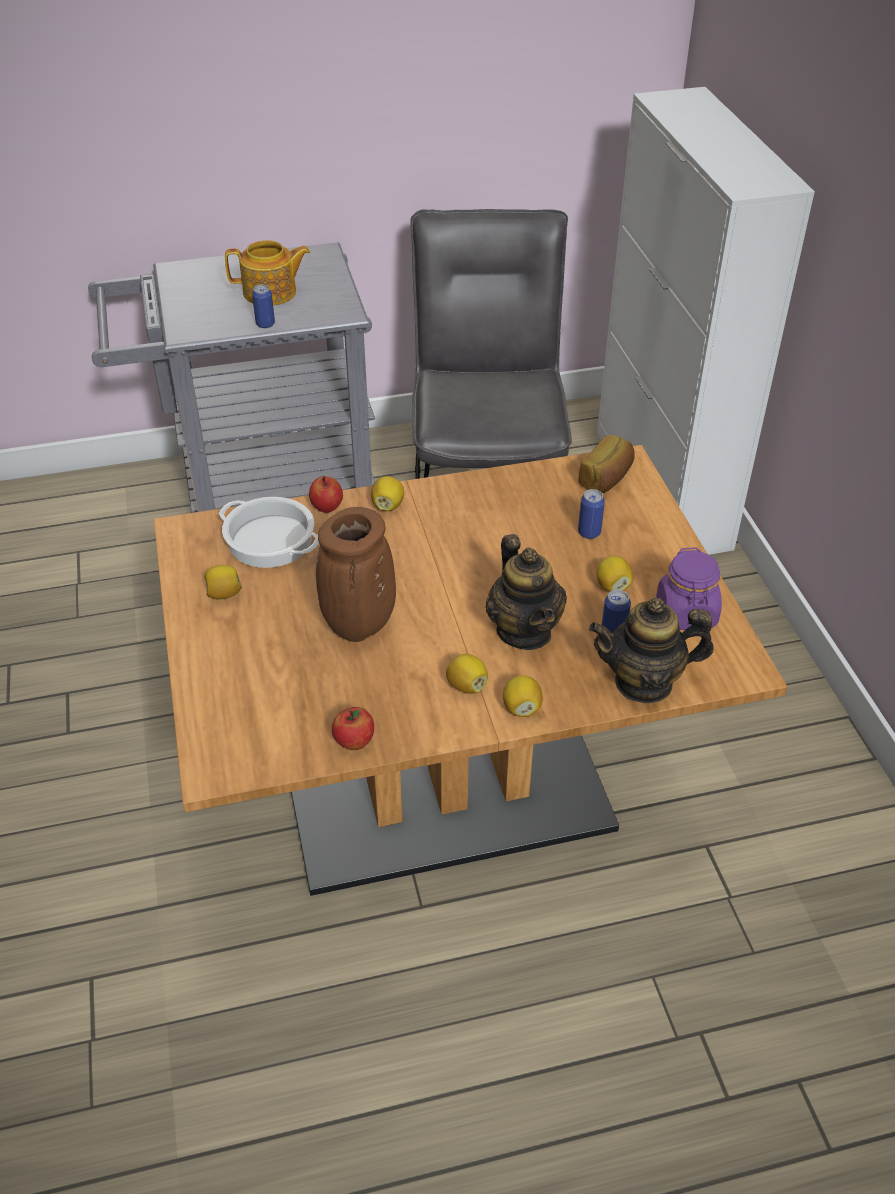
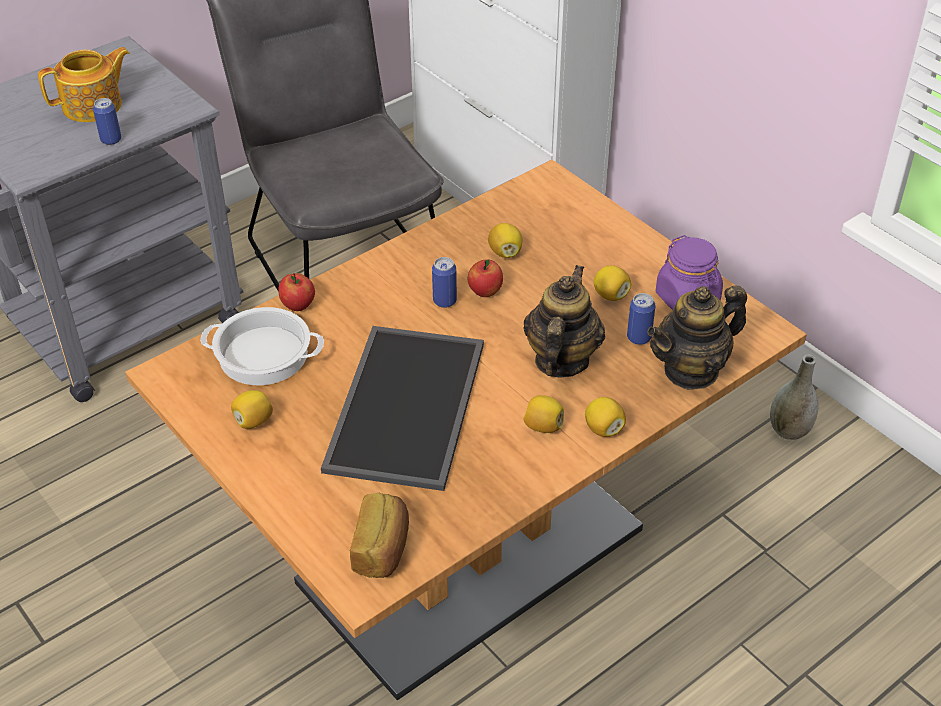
camera: 25 degrees left, 0 degrees up
brown vase [315,507,396,642] -> tray [321,326,484,491]
apple [332,707,374,750] -> apple moved to [468,259,503,297]
lemon [371,476,404,511] -> lemon moved to [488,223,522,258]
teapot [486,534,567,650] -> teapot turned 120 degrees counterclockwise [523,265,605,377]
bread [578,435,635,493] -> bread moved to [350,493,409,578]
can [578,489,605,539] -> can moved to [432,257,457,308]
none -> grey vase [770,354,818,440]

